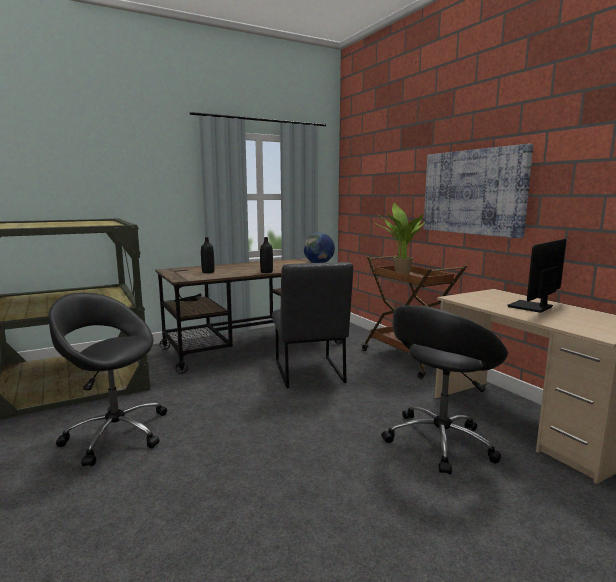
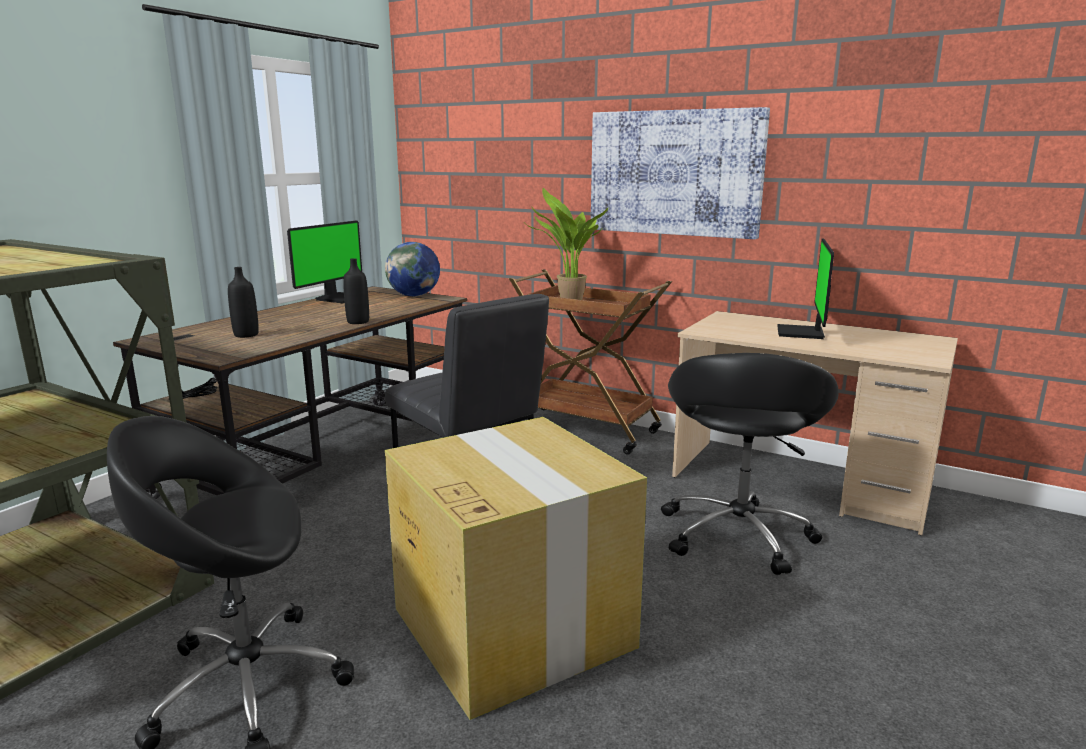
camera: 30 degrees left, 5 degrees up
none -> monitor [287,221,362,303]
none -> cardboard box [385,417,647,720]

